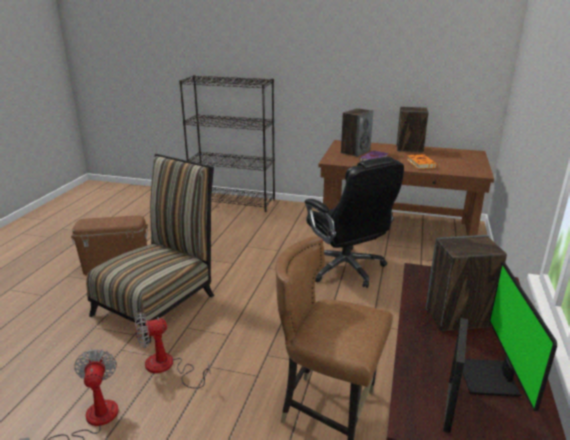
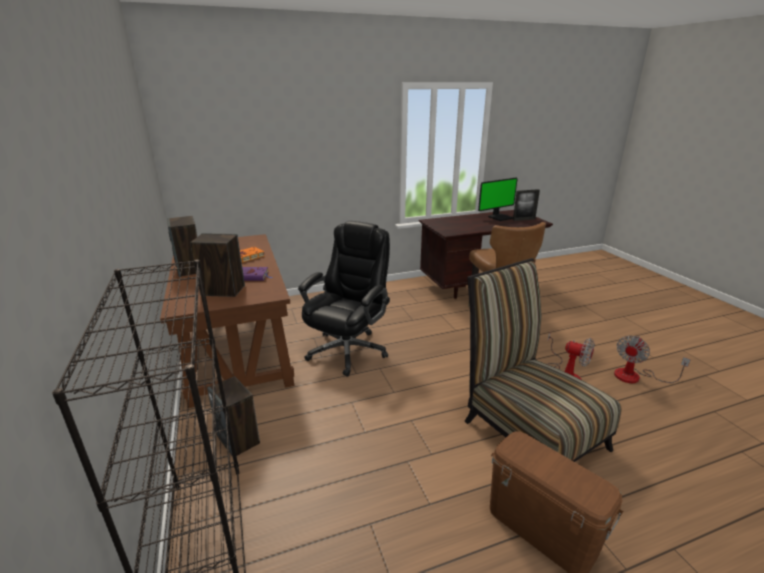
camera: 125 degrees left, 0 degrees up
chair [86,154,214,345] -> chair turned 60 degrees clockwise [465,258,621,462]
speaker [426,235,507,331] -> speaker moved to [207,376,260,457]

